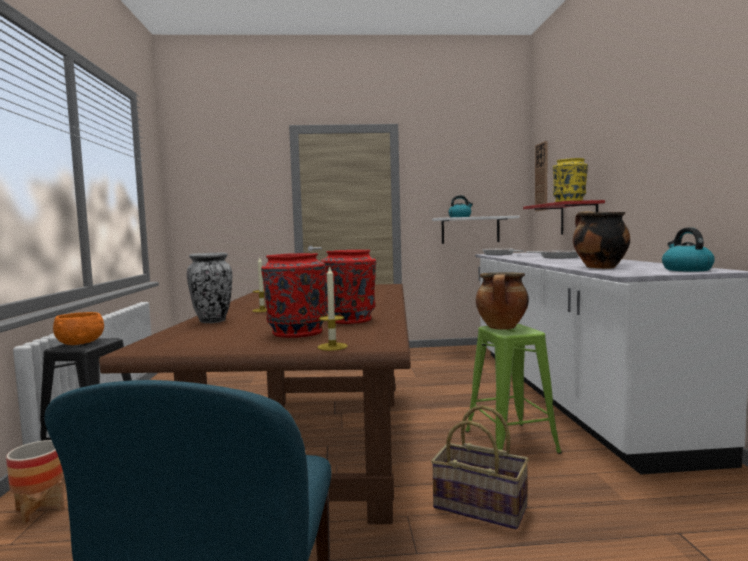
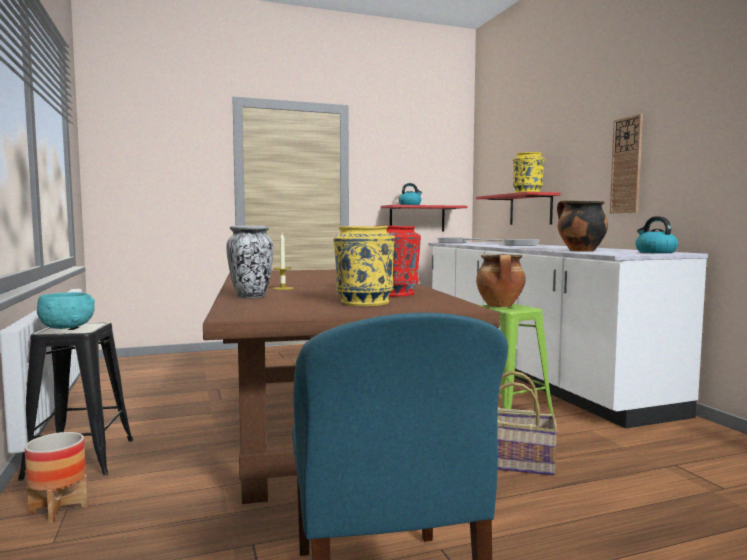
camera: 15 degrees left, 0 degrees up
orange bowl [53,312,104,345] -> turquoise bowl [37,292,95,329]
red vase [261,253,327,338] -> yellow vase [333,226,395,306]
candle [317,265,348,351] -> none
white shelf [432,216,520,244] -> red shelf [381,205,467,232]
wall clock [535,141,548,211] -> wall clock moved to [610,114,643,213]

